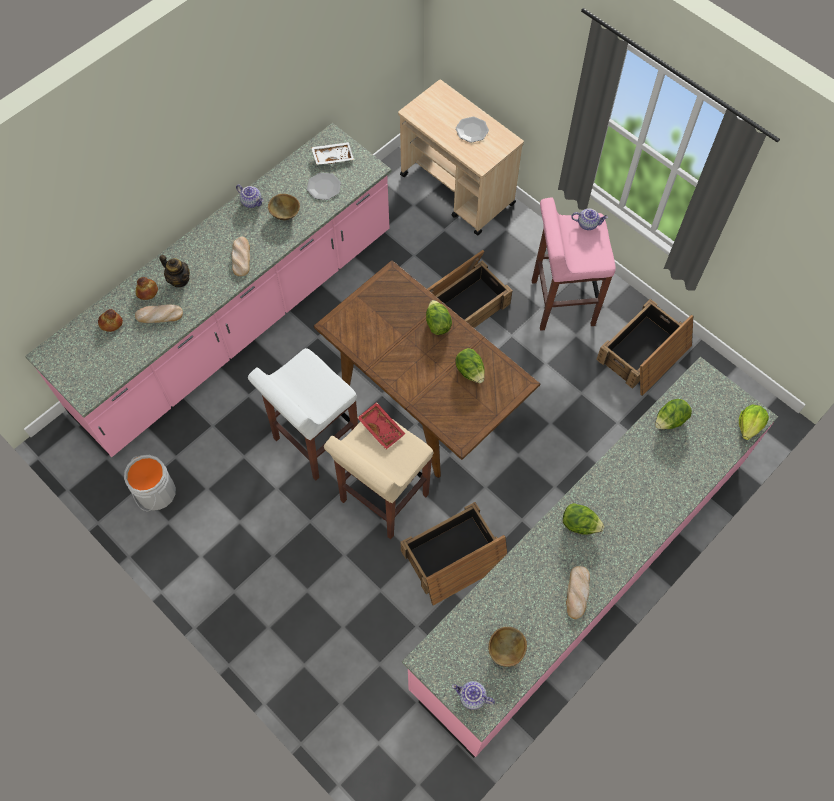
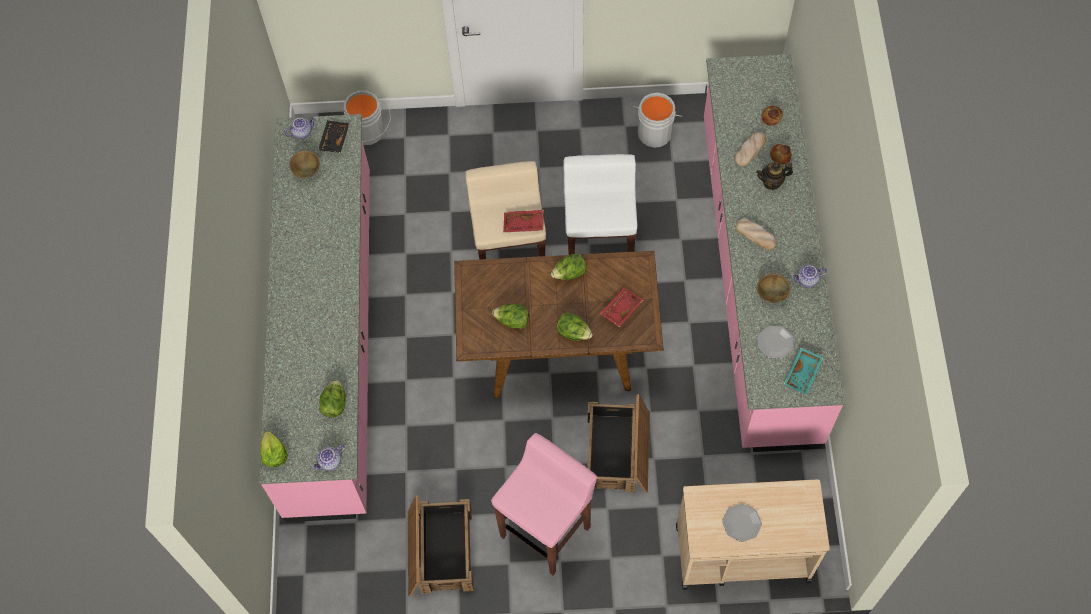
camera: 135 degrees right, 0 degrees up
white tray [311,142,354,165] -> turquoise tray [783,347,824,394]
crate [400,502,507,606] -> none
lettuce [563,503,604,535] -> lettuce moved to [551,254,587,280]
bread [566,566,590,619] -> none
teapot [571,209,608,230] -> teapot moved to [311,445,345,471]
none -> black tray [318,120,350,153]
none -> grey bucket [344,91,391,145]
none -> red tray [600,287,643,327]

